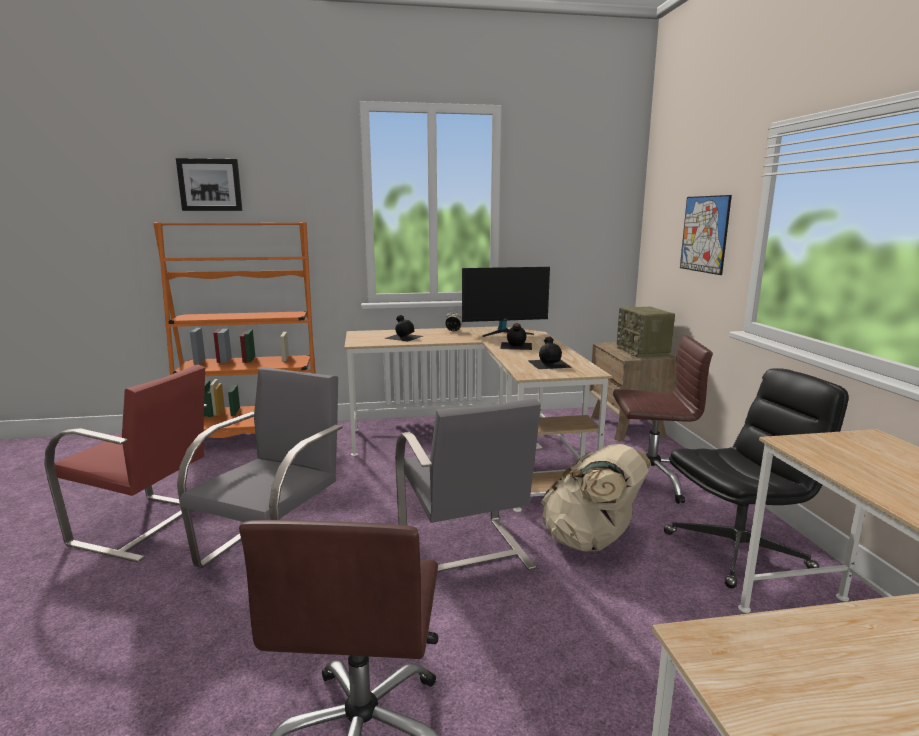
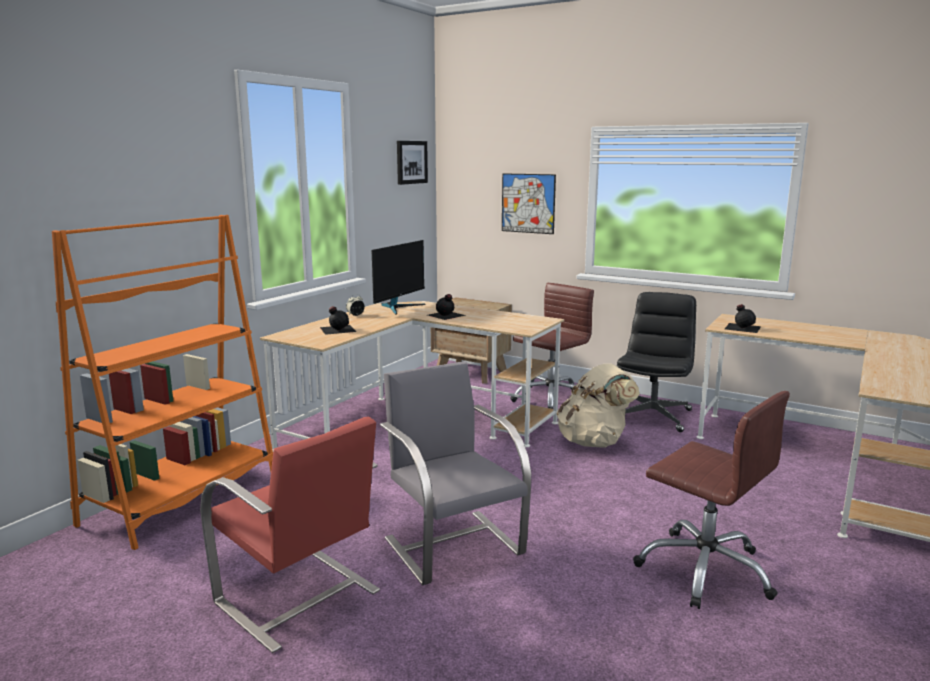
camera: 50 degrees left, 0 degrees up
red chair [44,365,207,563] -> red chair turned 75 degrees clockwise [200,417,380,653]
picture [176,158,243,211] -> picture moved to [397,141,428,185]
grey chair [395,399,543,572] -> none
black bottle [527,337,572,369] -> black bottle moved to [725,304,761,333]
radio [617,307,675,358] -> none

